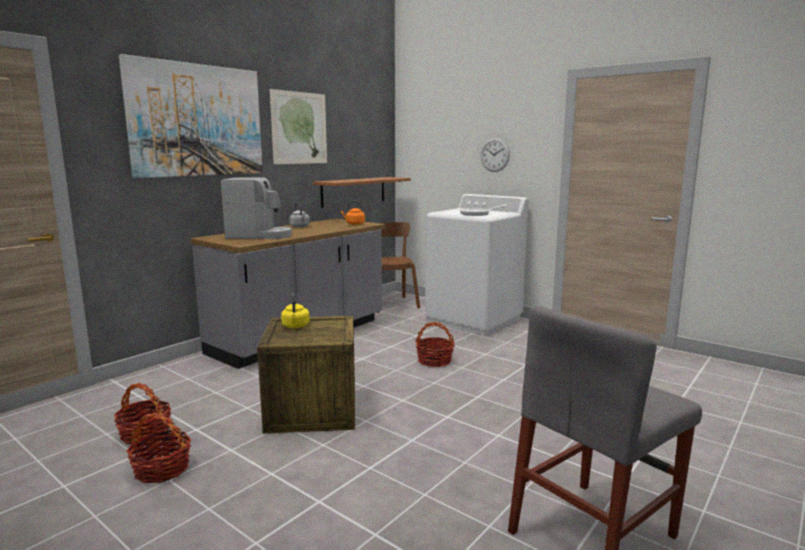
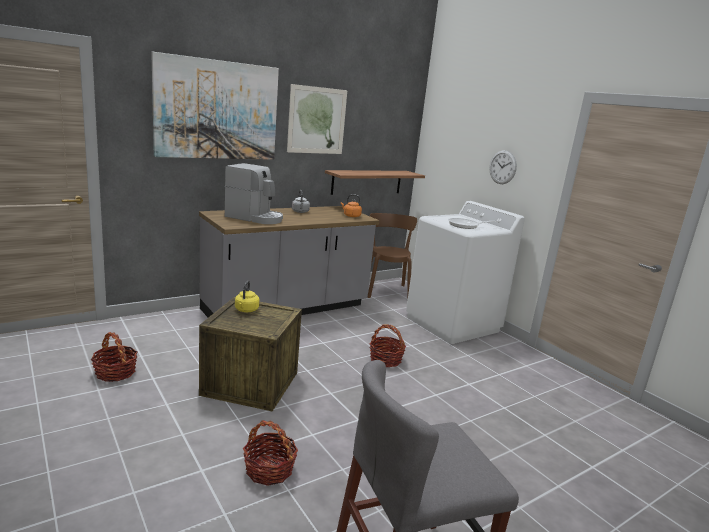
camera: 15 degrees right, 5 degrees up
basket [126,413,192,483] -> basket moved to [243,420,298,486]

